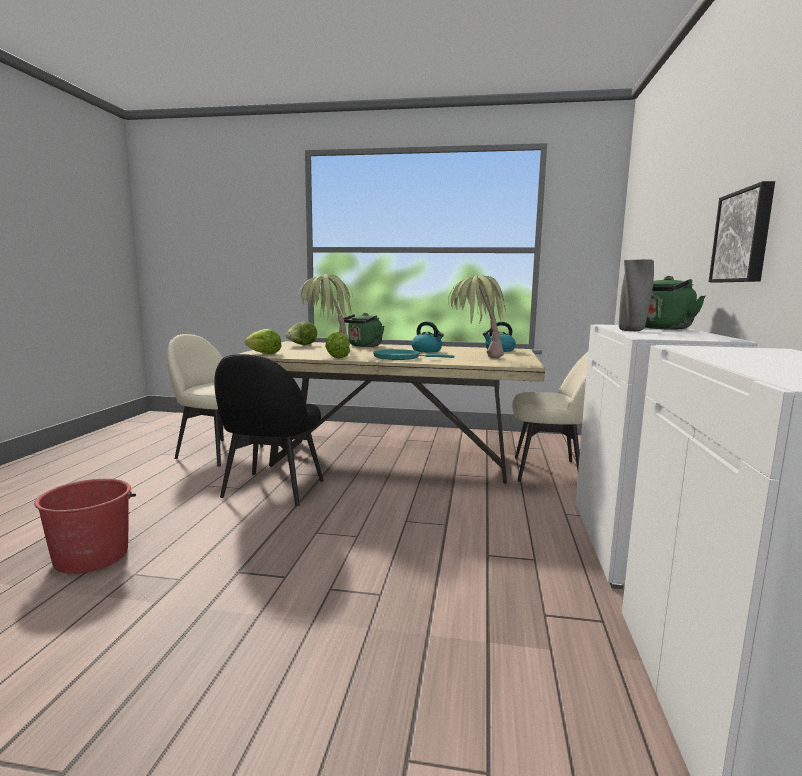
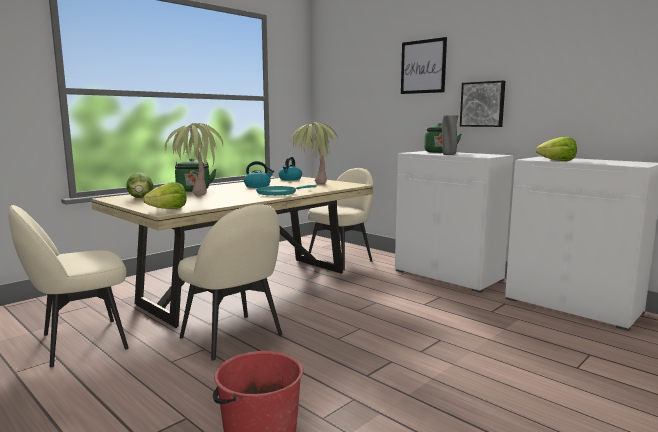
camera: 55 degrees left, 0 degrees up
black chair [214,354,324,506] -> beige chair [178,205,282,361]
lettuce [325,332,350,359] -> lettuce moved to [536,137,577,161]
none -> picture [401,37,447,94]

